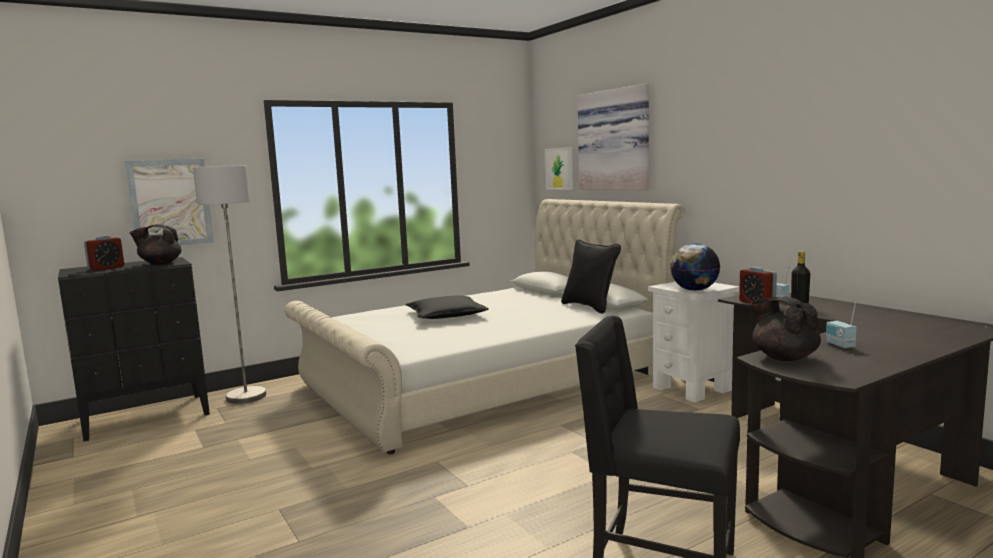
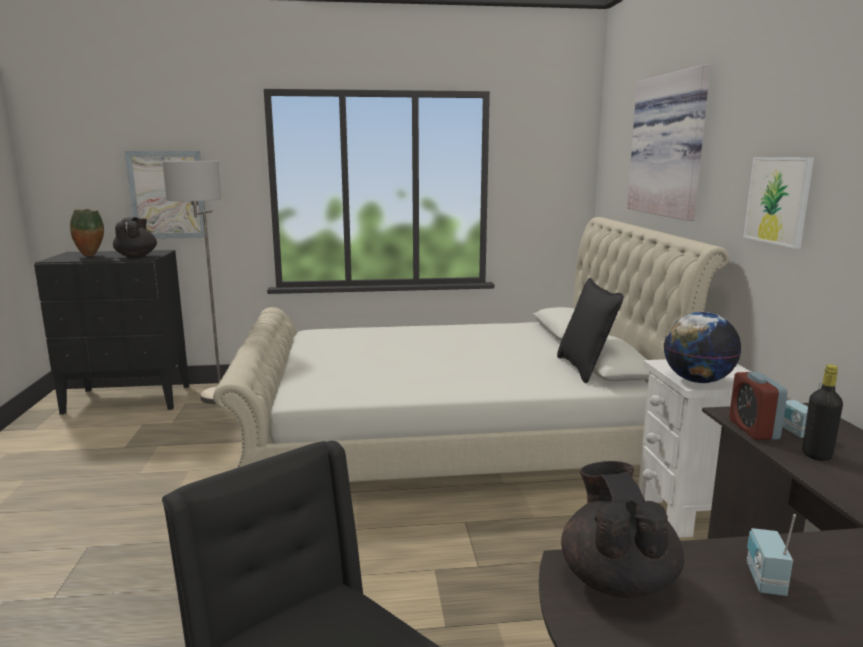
camera: 25 degrees right, 5 degrees up
alarm clock [84,236,124,271] -> vase [70,209,104,256]
black teapot [130,224,182,265] -> black teapot turned 75 degrees clockwise [113,217,157,258]
black pillow [406,295,489,319] -> none
picture [545,147,573,190] -> picture moved to [743,157,814,249]

